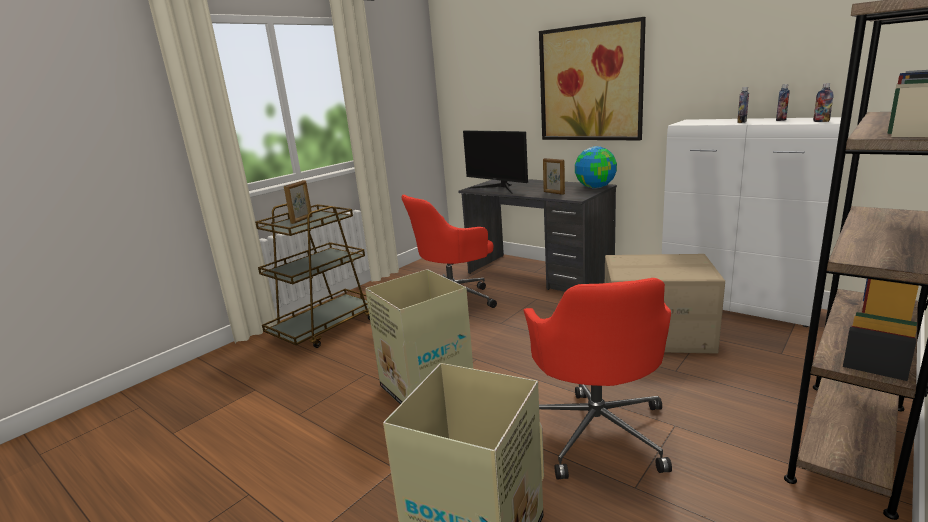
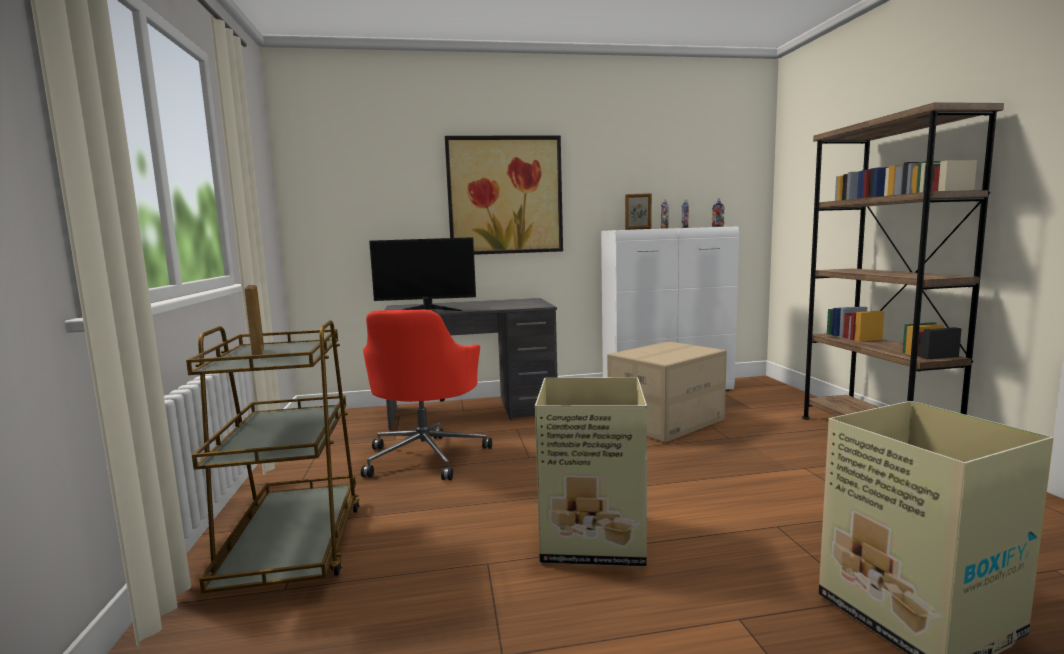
camera: 50 degrees left, 10 degrees down
red office chair [524,278,672,480] -> none
picture frame [543,158,565,195] -> picture frame moved to [625,193,652,230]
globe [575,146,617,189] -> none

